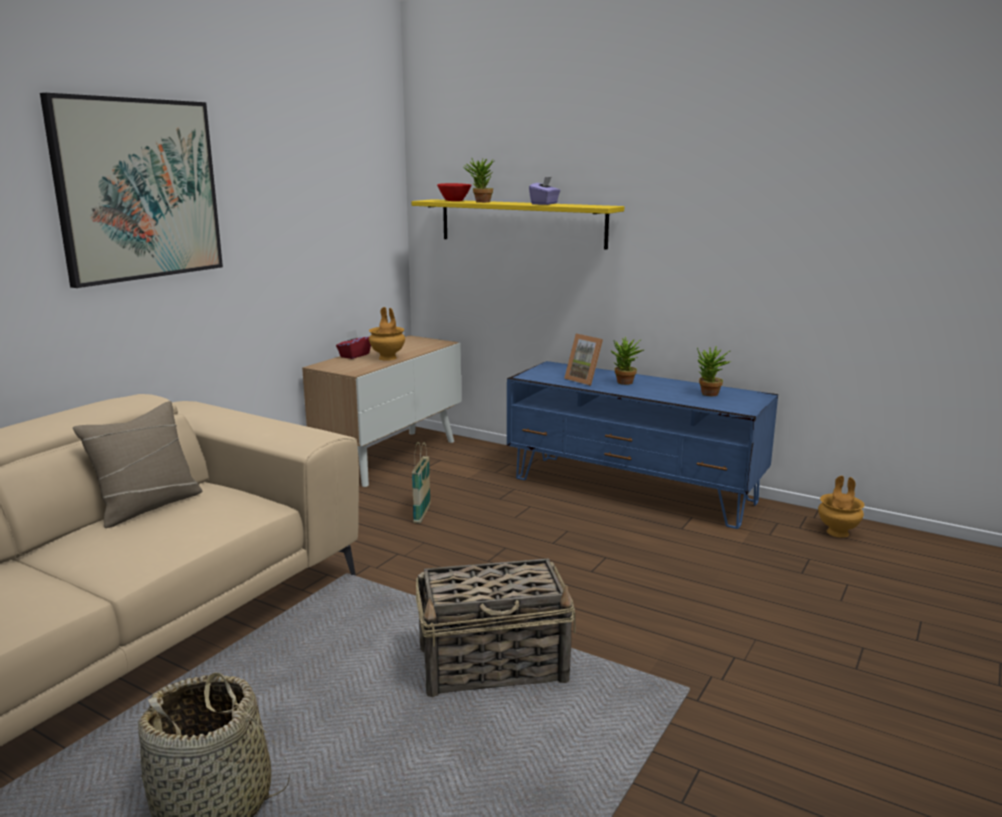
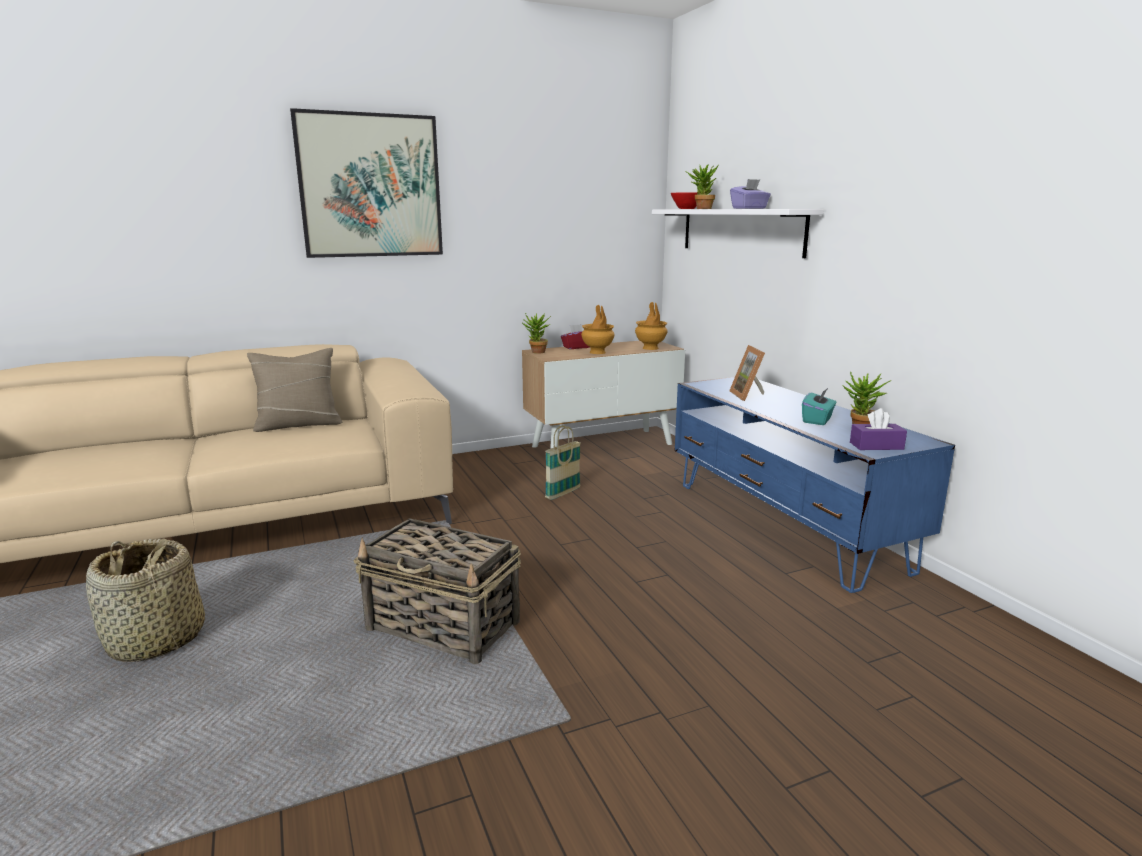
camera: 35 degrees right, 0 degrees up
yellow shelf [411,199,624,250] -> white shelf [652,209,824,258]
potted plant [611,336,644,385] -> potted plant moved to [521,313,551,354]
brown vase [818,476,865,538] -> brown vase moved to [635,302,668,350]
none -> turquoise tissue box [802,388,836,425]
none -> purple tissue box [850,408,907,450]

